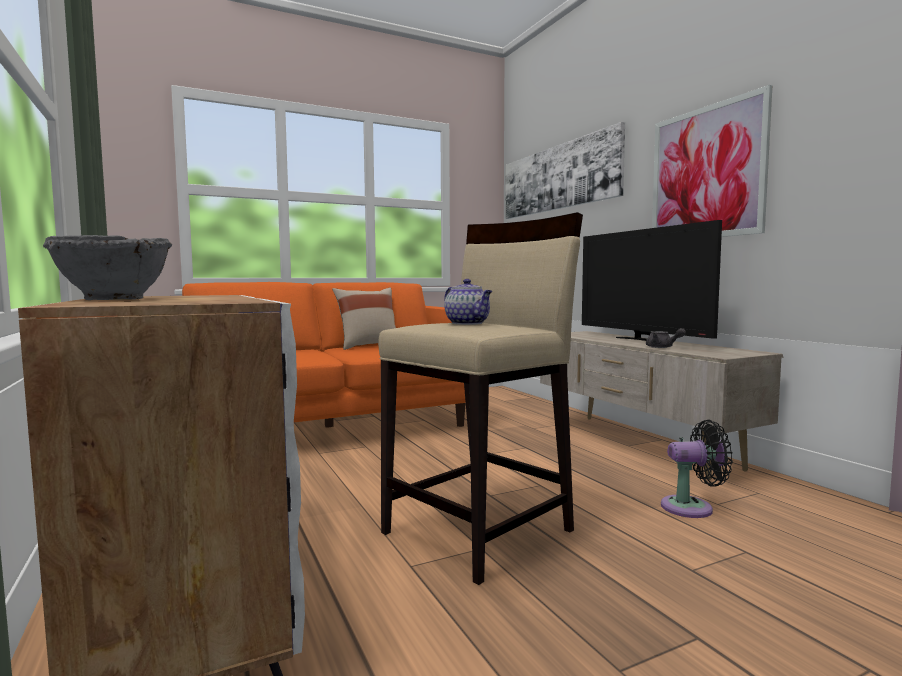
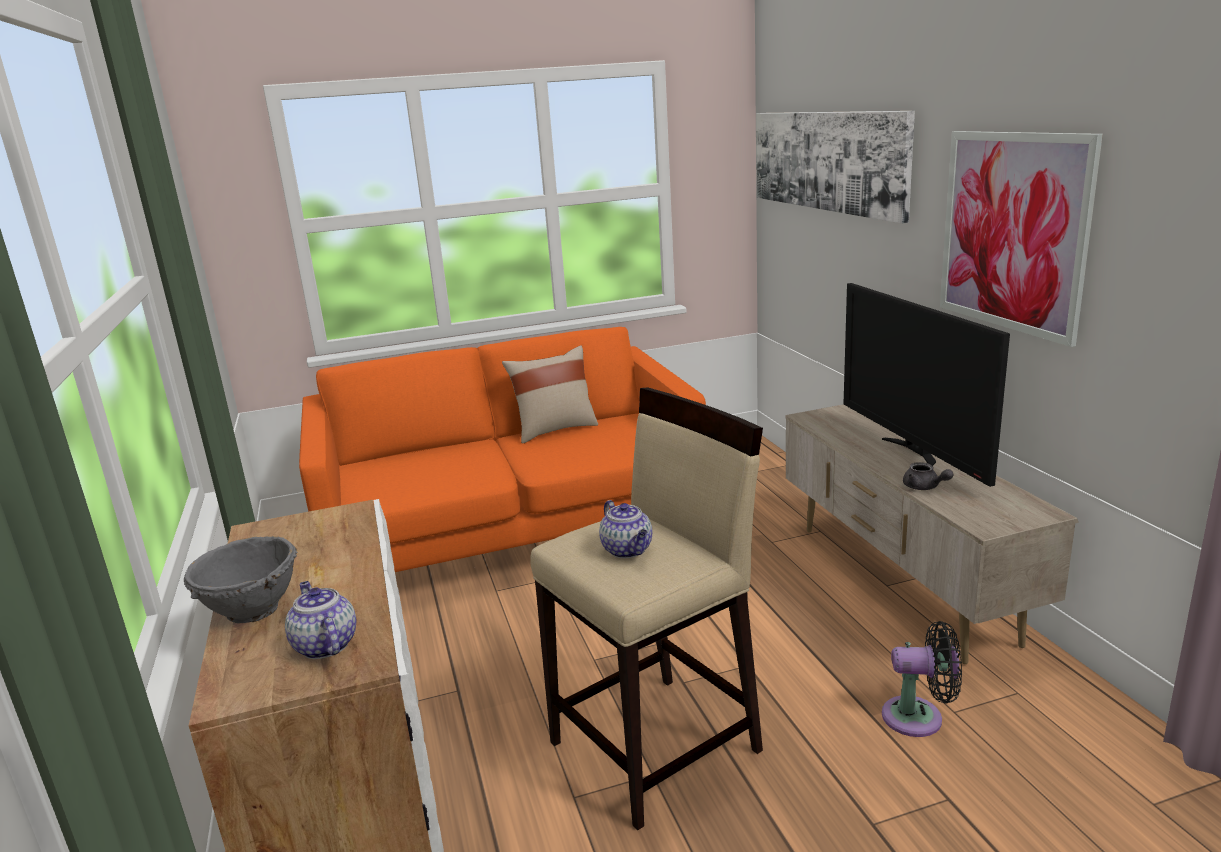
camera: 10 degrees right, 15 degrees up
none -> teapot [285,581,357,659]

